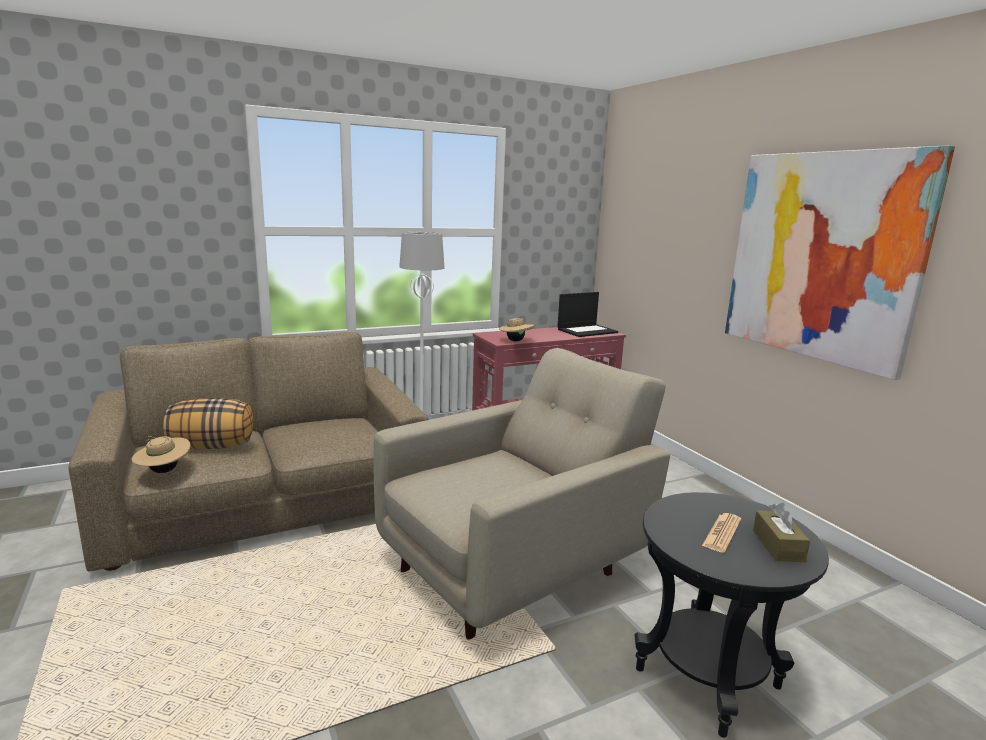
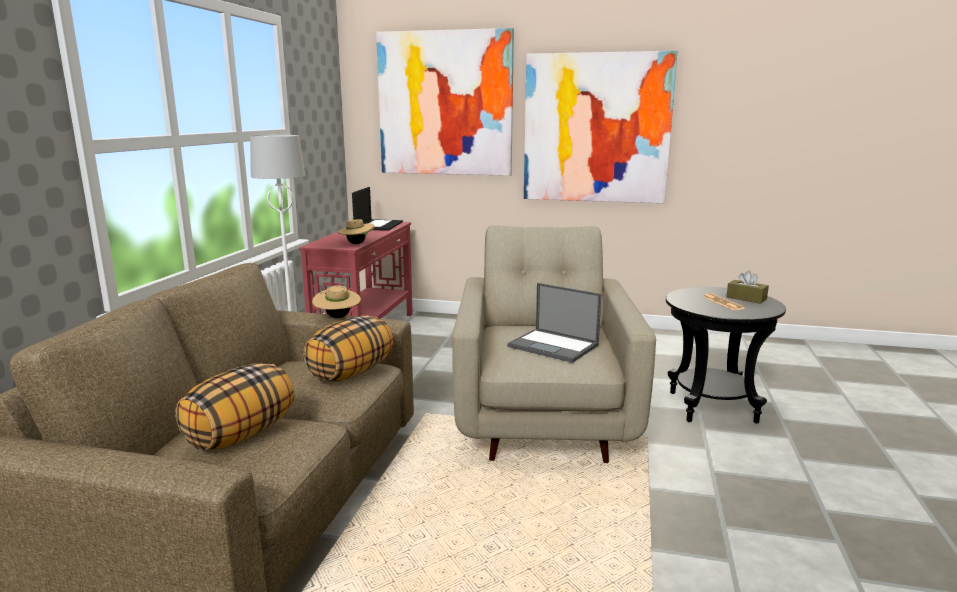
camera: 50 degrees left, 0 degrees up
beige hat [131,436,191,473] -> beige hat moved to [312,285,361,318]
none -> pillow [304,315,393,381]
none -> picture [376,28,514,176]
none -> laptop [507,283,601,363]

